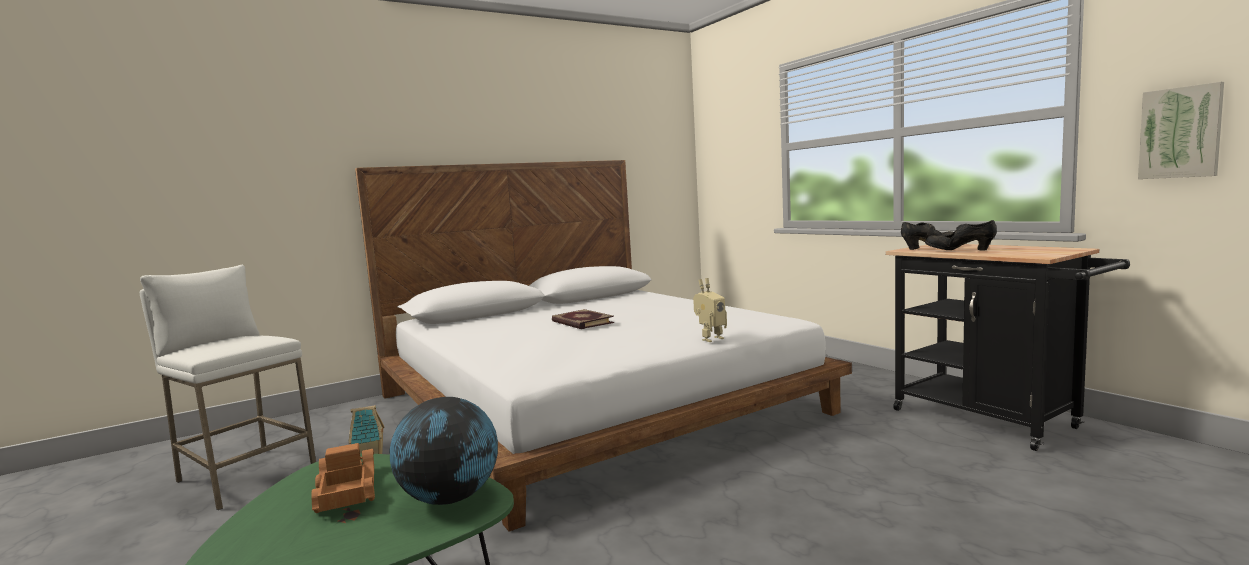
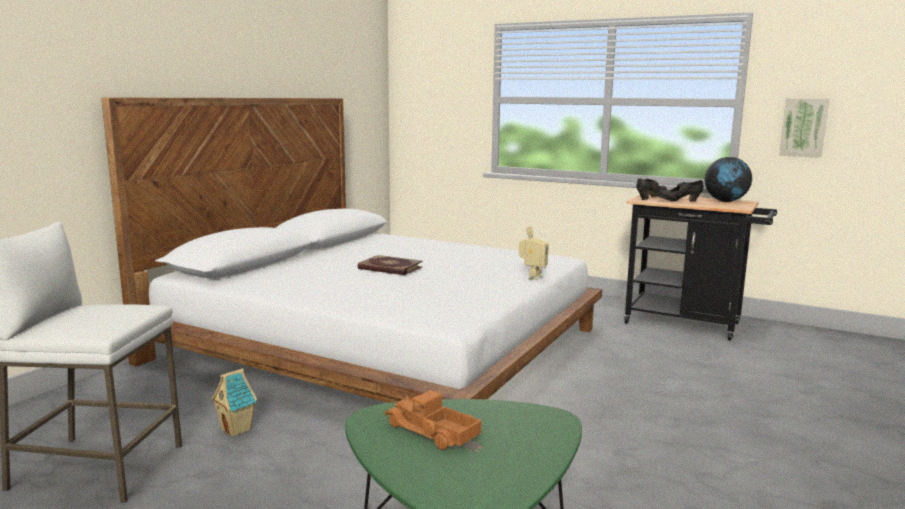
camera: 30 degrees left, 5 degrees up
globe [390,397,498,505] -> globe moved to [705,157,752,202]

